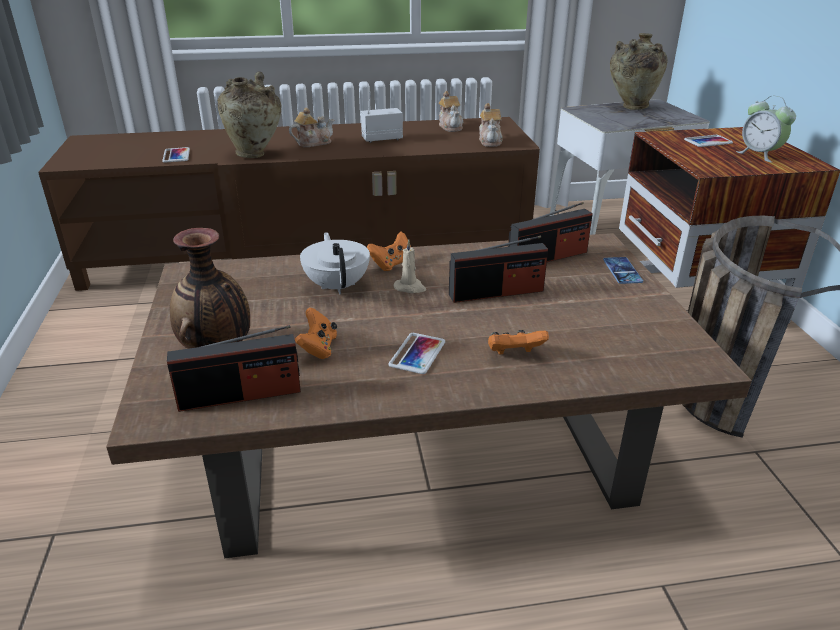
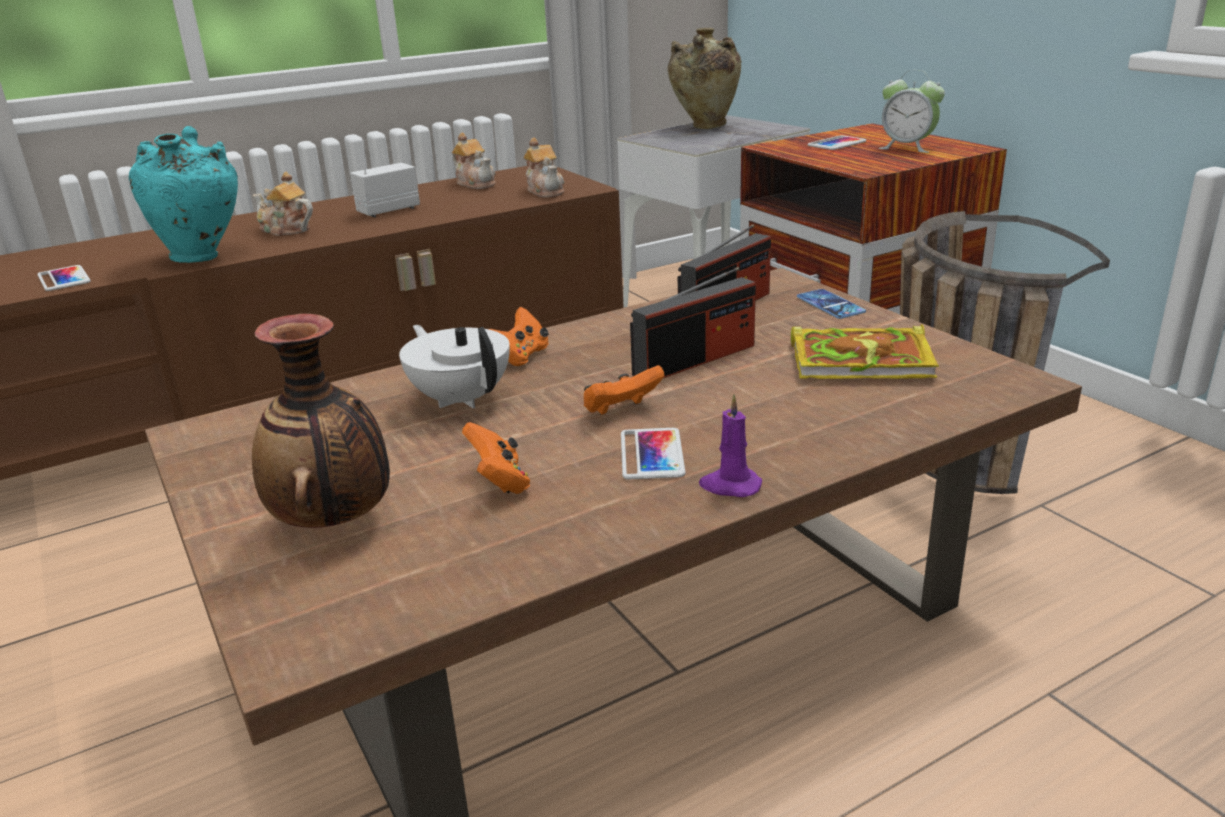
camera: 20 degrees left, 5 degrees down
radio [167,325,301,412] -> none
beige vase [217,72,282,158] -> turquoise vase [129,126,238,263]
teapot [289,108,335,147] -> teapot turned 105 degrees counterclockwise [252,172,313,236]
beige candle [394,239,426,293] -> none
orange game controller [488,330,549,355] -> orange game controller moved to [584,365,665,415]
none -> purple candle [699,394,762,497]
none -> book [791,324,939,379]

